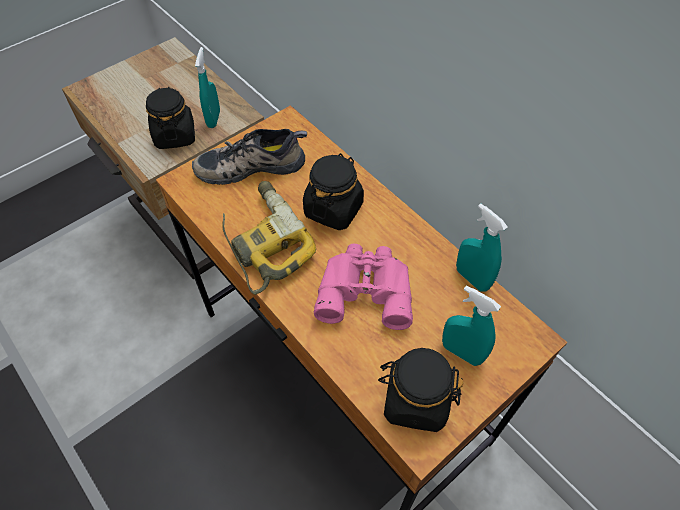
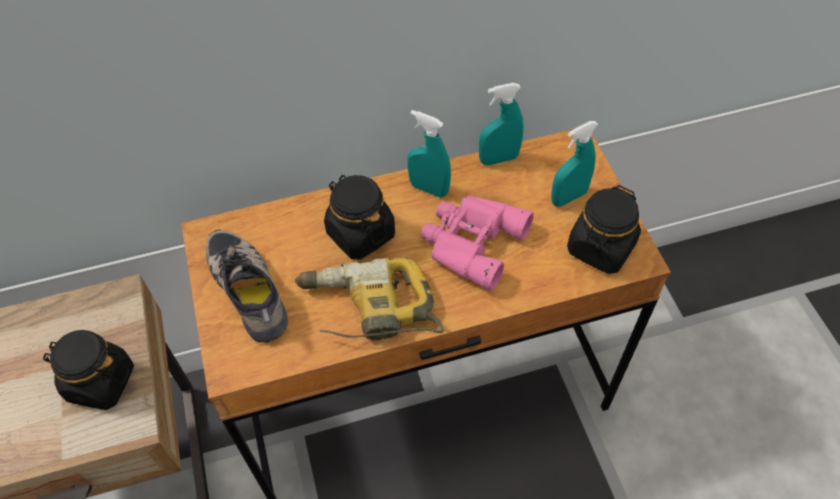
camera: 65 degrees left, 0 degrees up
shoe [192,129,307,185] -> shoe turned 135 degrees clockwise [206,229,288,343]
turquoise spray bottle [195,47,220,128] -> turquoise spray bottle moved to [407,110,451,198]

